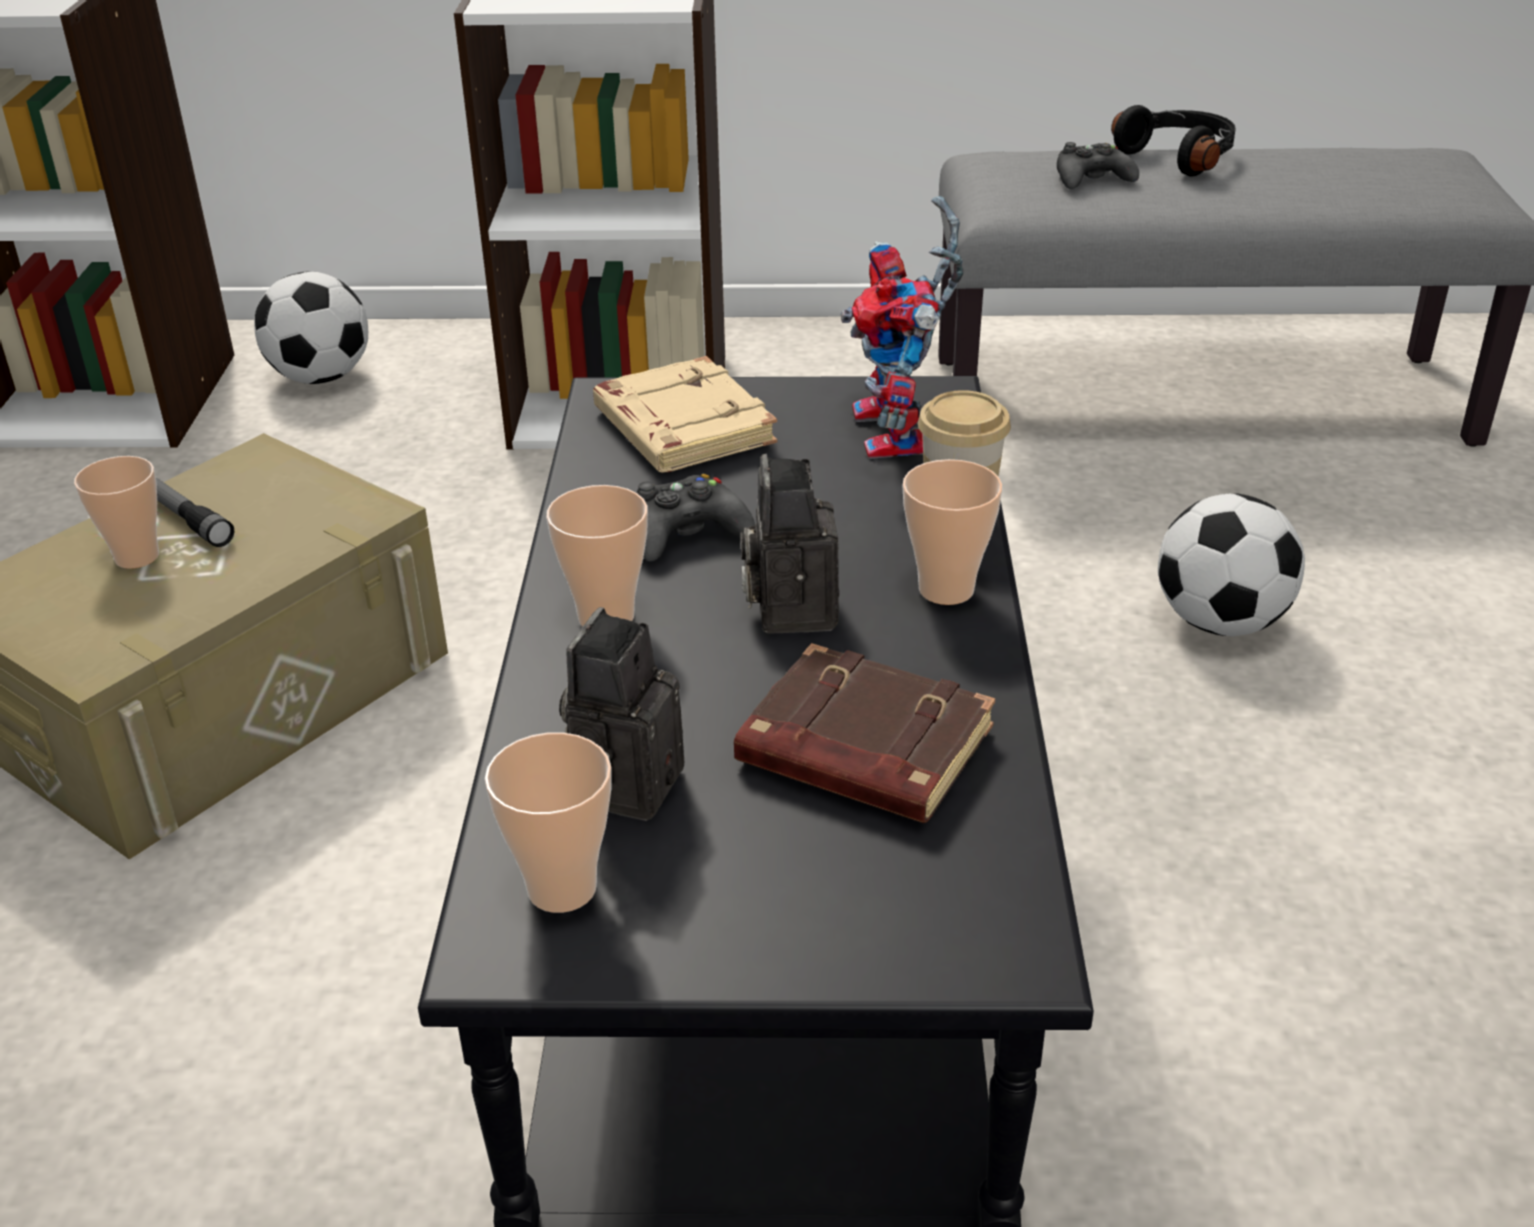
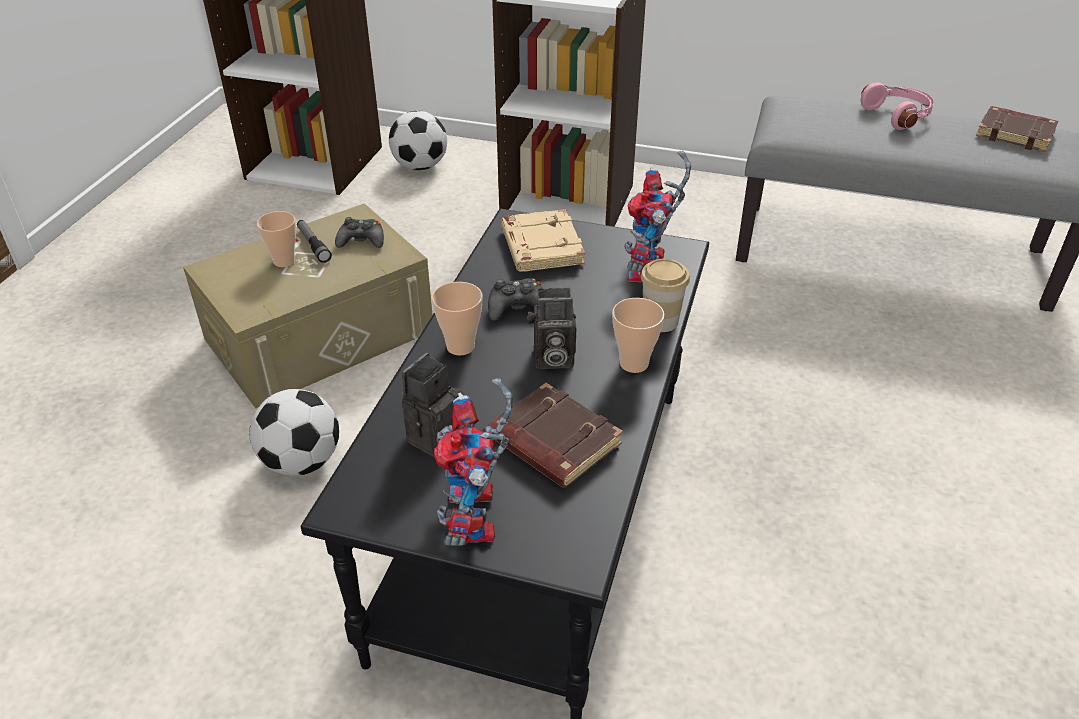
camera: 15 degrees right, 5 degrees up
cup [485,732,612,913] -> none
camera [740,454,839,633] -> camera turned 105 degrees counterclockwise [527,288,576,369]
black game controller [1057,142,1139,189] -> black game controller moved to [335,217,384,248]
black headphones [1111,105,1236,177] -> pink headphones [861,82,934,130]
football [1158,493,1305,636] -> football moved to [249,389,339,476]
none -> toy robot [434,378,513,546]
none -> brown book [976,106,1058,152]

